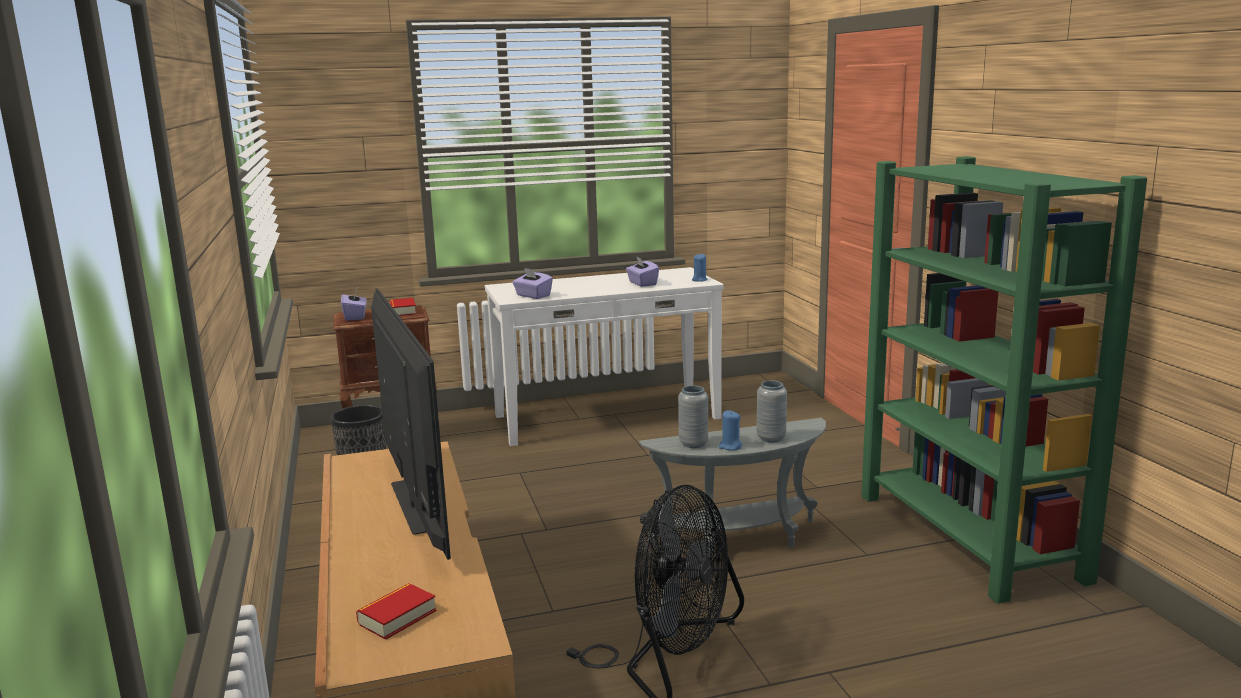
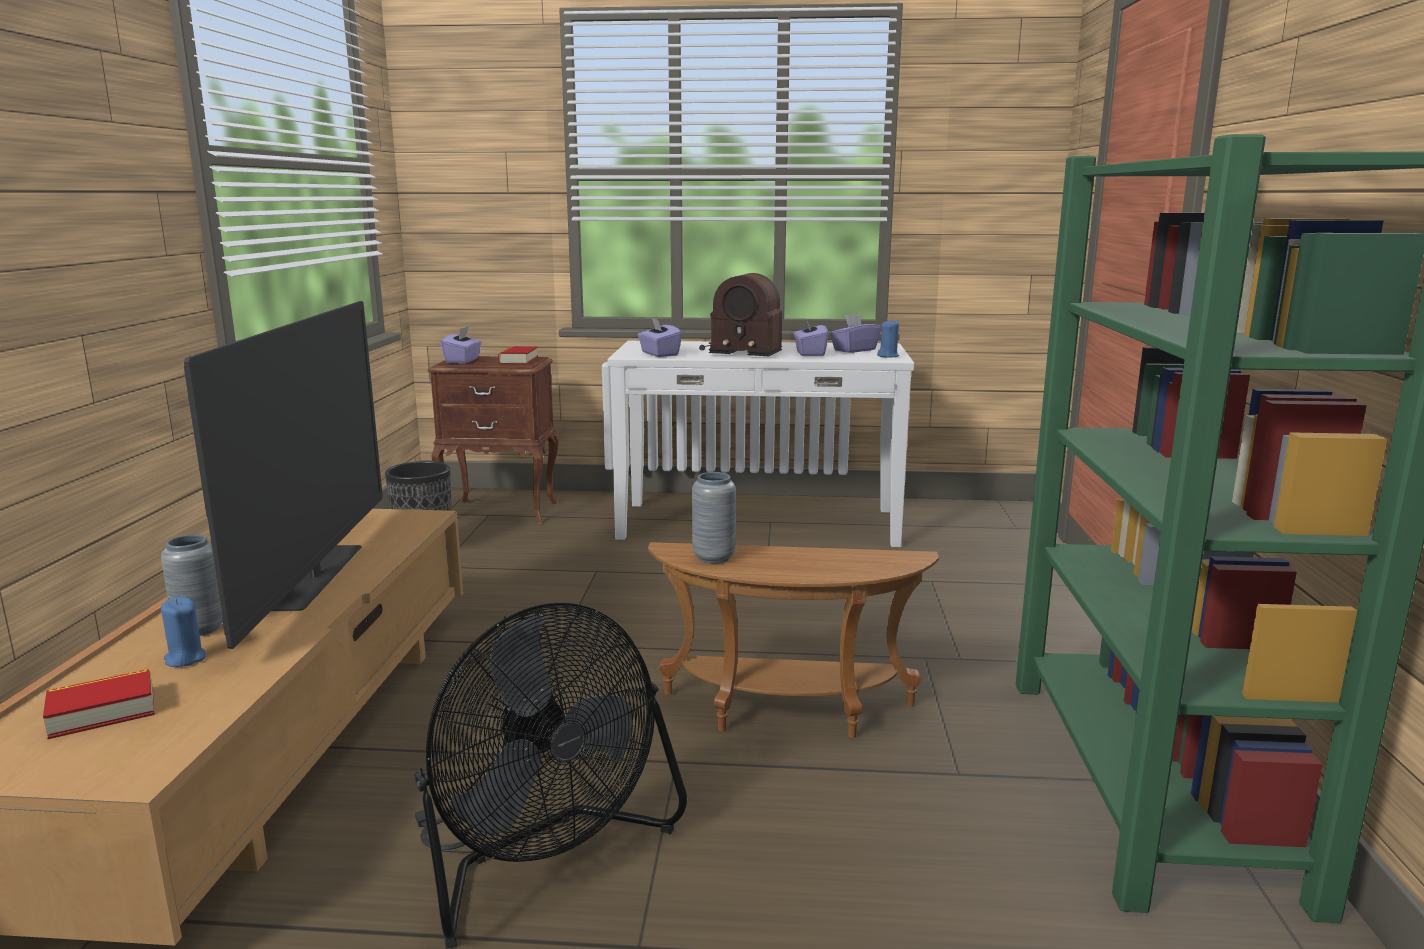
camera: 20 degrees right, 0 degrees up
grey side table [639,418,826,560] -> brown side table [648,542,939,738]
blue candle [719,410,742,450] -> blue candle moved to [161,597,206,667]
grey vase [757,380,787,443] -> grey vase moved to [161,534,223,636]
none -> radio [699,273,782,356]
none -> purple tissue box [830,314,881,353]

